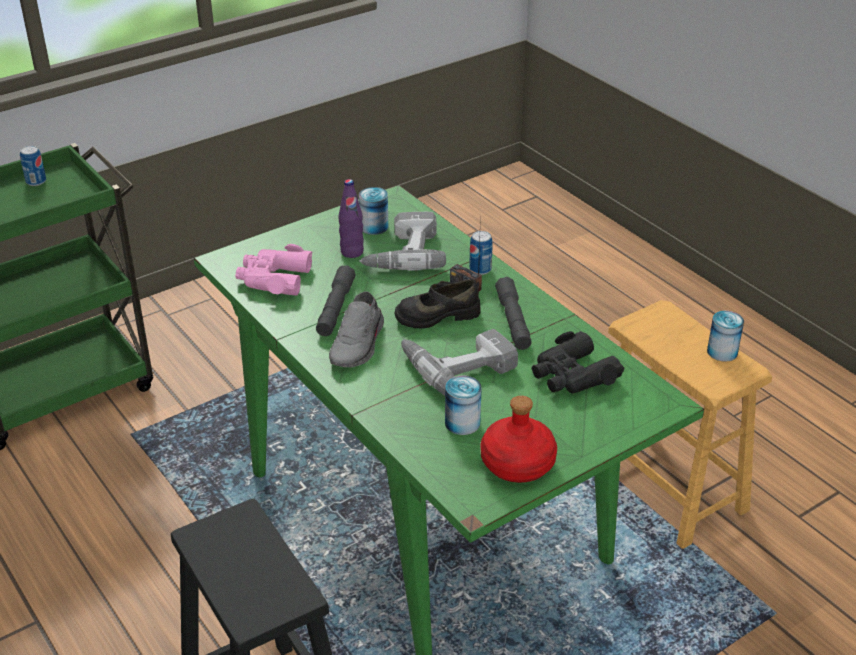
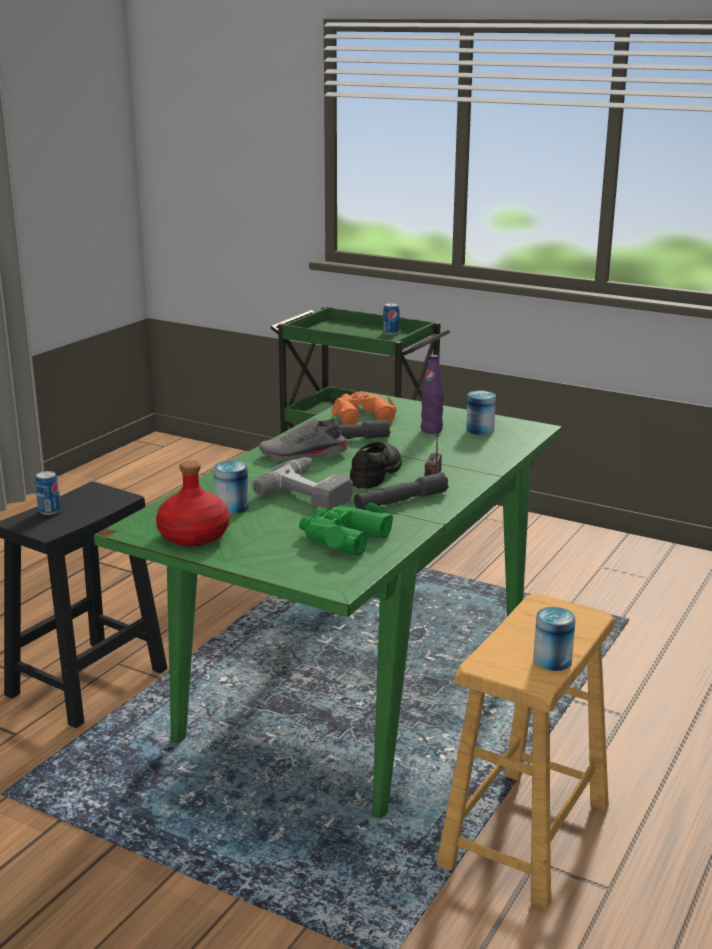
camera: 65 degrees right, 15 degrees down
pink binoculars [235,244,312,296] -> orange binoculars [331,392,397,425]
power drill [359,212,446,271] -> none
black shoe [394,279,480,329] -> black shoe turned 60 degrees clockwise [350,442,402,489]
can [469,231,493,275] -> can moved to [35,471,61,515]
black binoculars [532,331,624,394] -> green binoculars [299,503,393,556]

